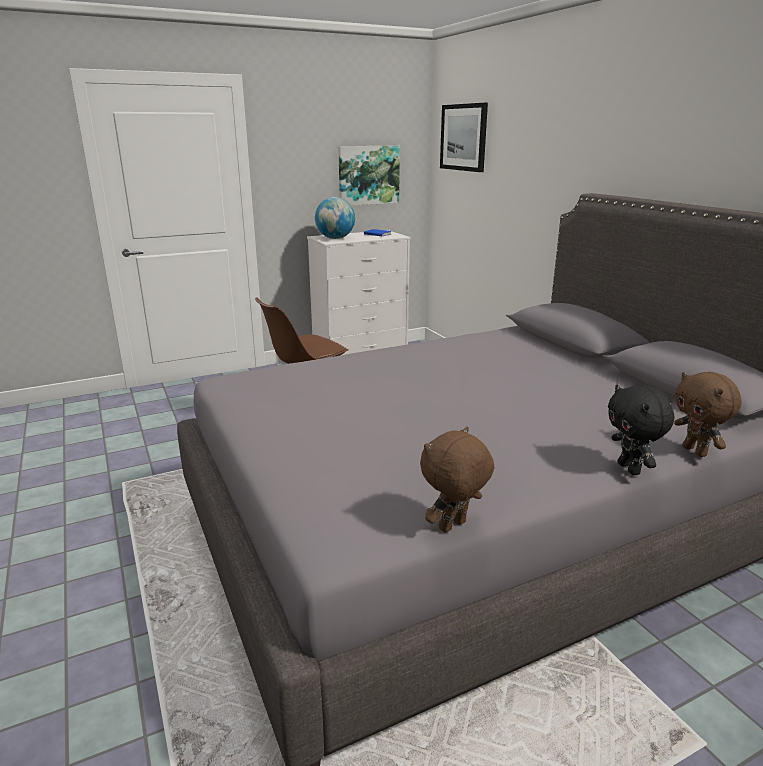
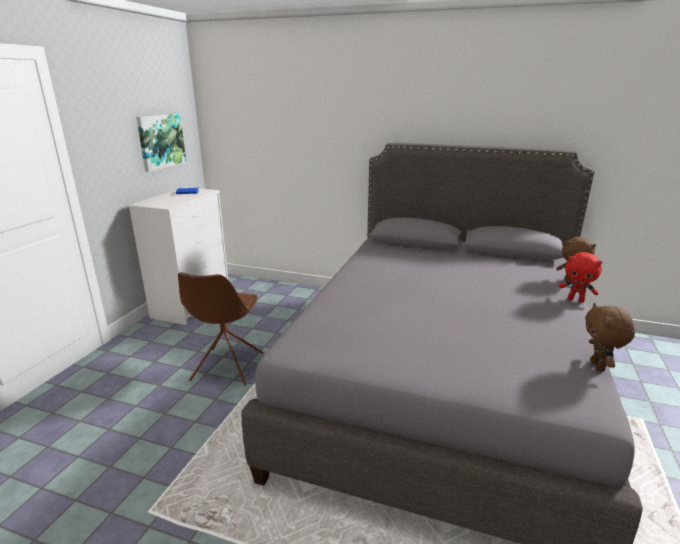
camera: 45 degrees left, 0 degrees up
globe [315,197,355,239] -> none
picture [440,103,488,172] -> none
black plush toy [608,385,674,475] -> red plush toy [559,252,602,303]

